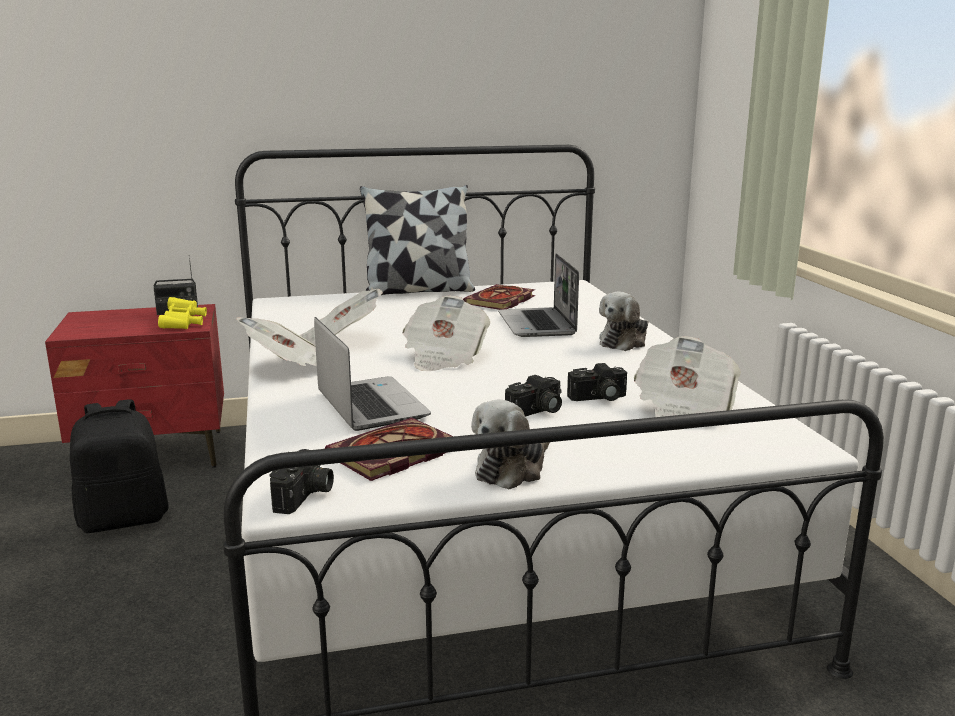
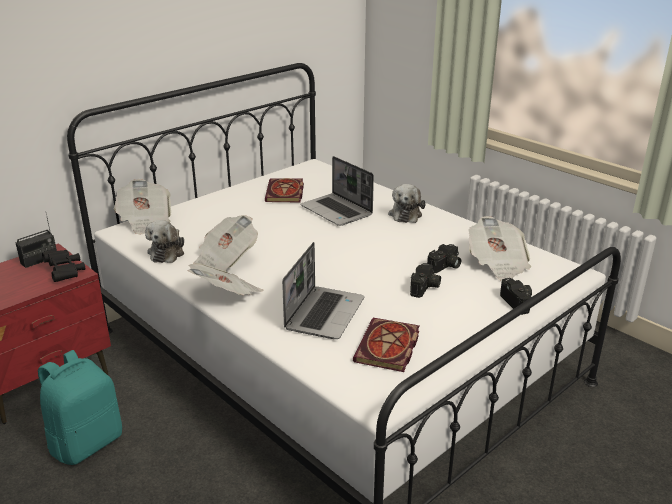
camera: 30 degrees left, 10 degrees up
black backpack [70,399,169,533] -> turquoise backpack [38,350,122,465]
yellow binoculars [158,297,207,329] -> black binoculars [42,250,85,282]
camera [269,449,334,514] -> camera moved to [500,278,532,315]
laptop [314,317,431,431] -> laptop turned 75 degrees clockwise [282,242,364,339]
pillow [360,185,475,295] -> none
newspaper [403,296,490,371] -> newspaper moved to [114,179,171,235]
plush toy [471,399,550,490] -> plush toy moved to [145,220,184,263]

